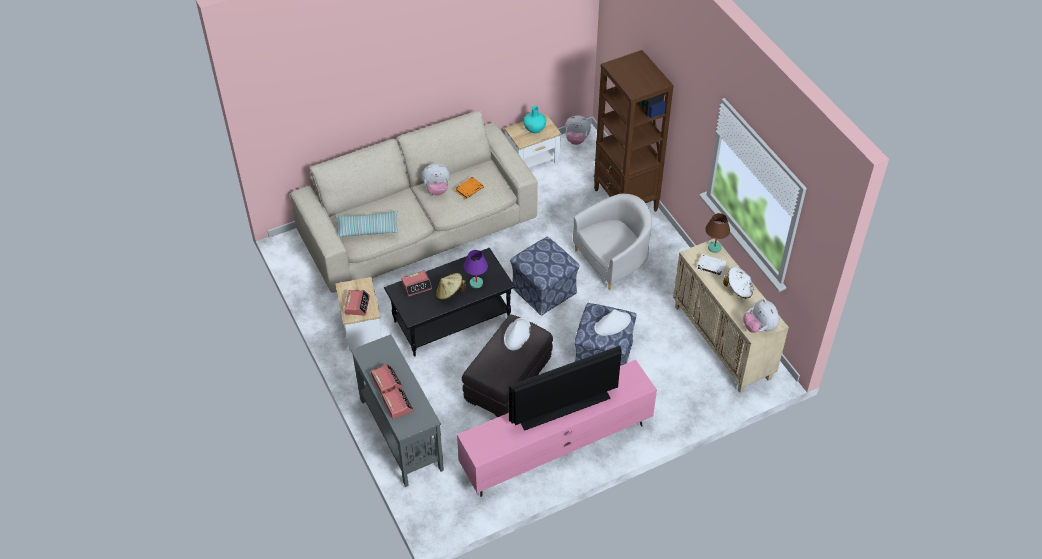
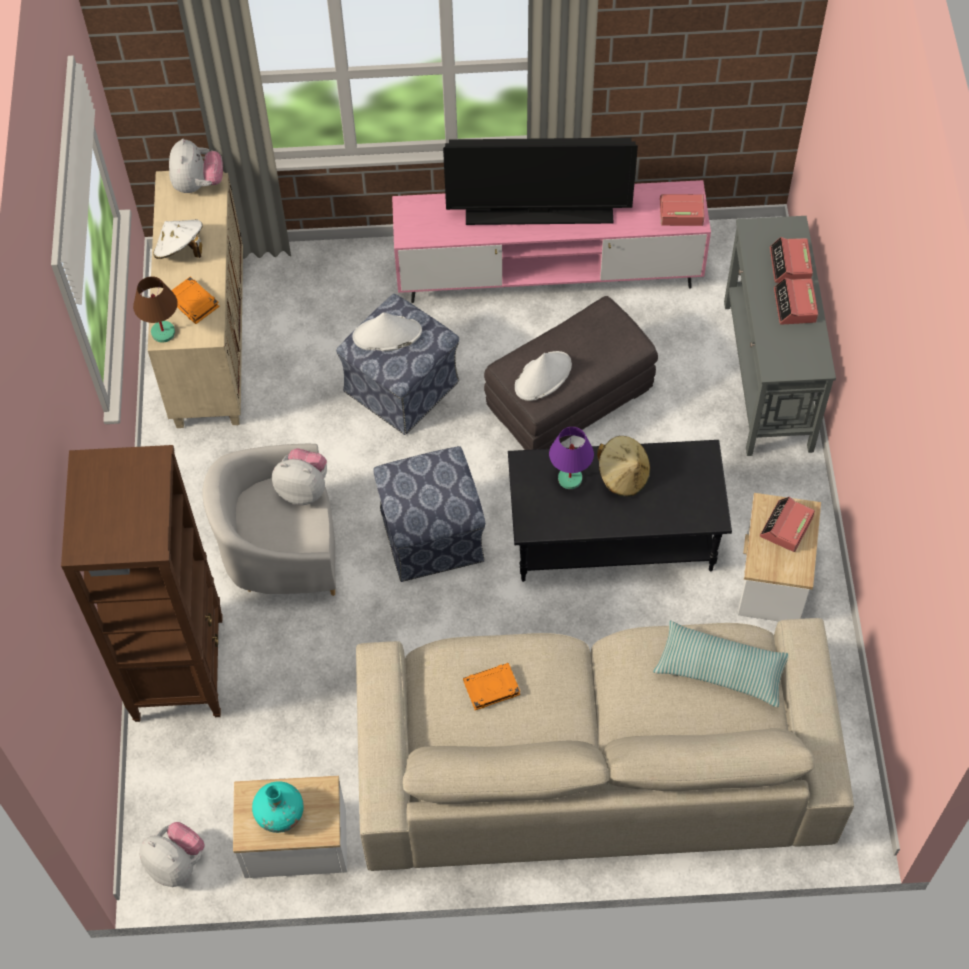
camera: 155 degrees left, 10 degrees up
alarm clock [401,270,432,297] -> alarm clock moved to [660,194,705,226]
plush toy [422,163,450,196] -> plush toy moved to [272,448,327,505]
white book [697,254,726,276] -> orange book [171,277,220,324]

